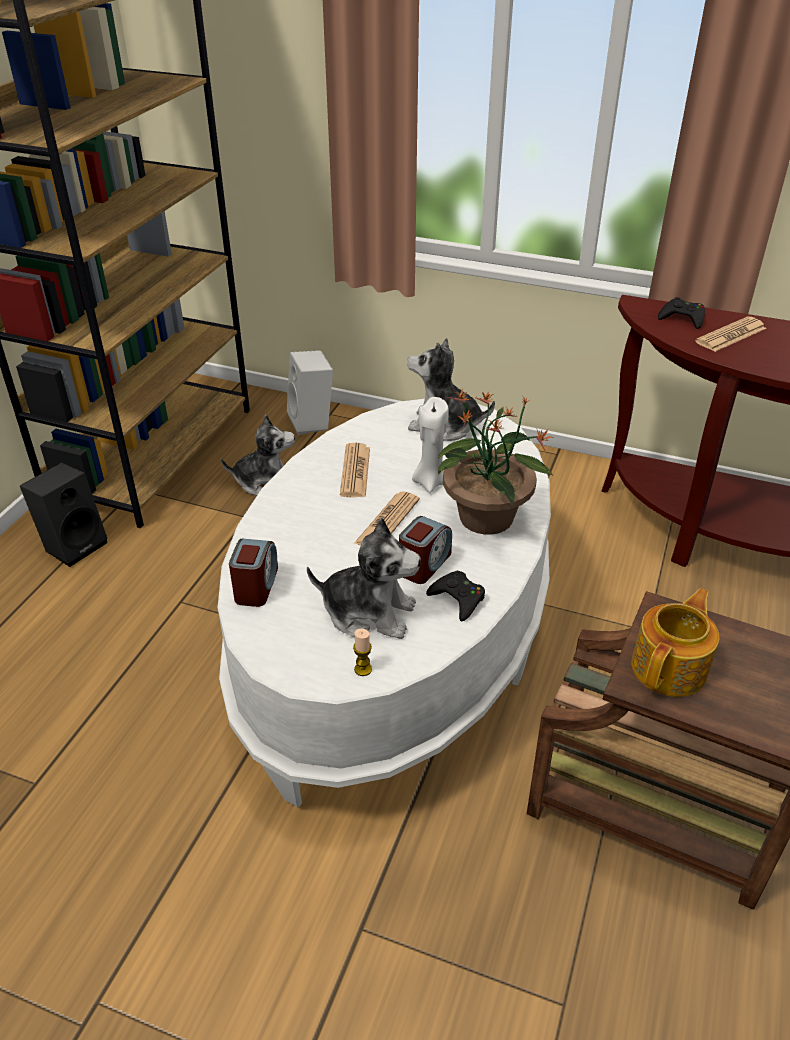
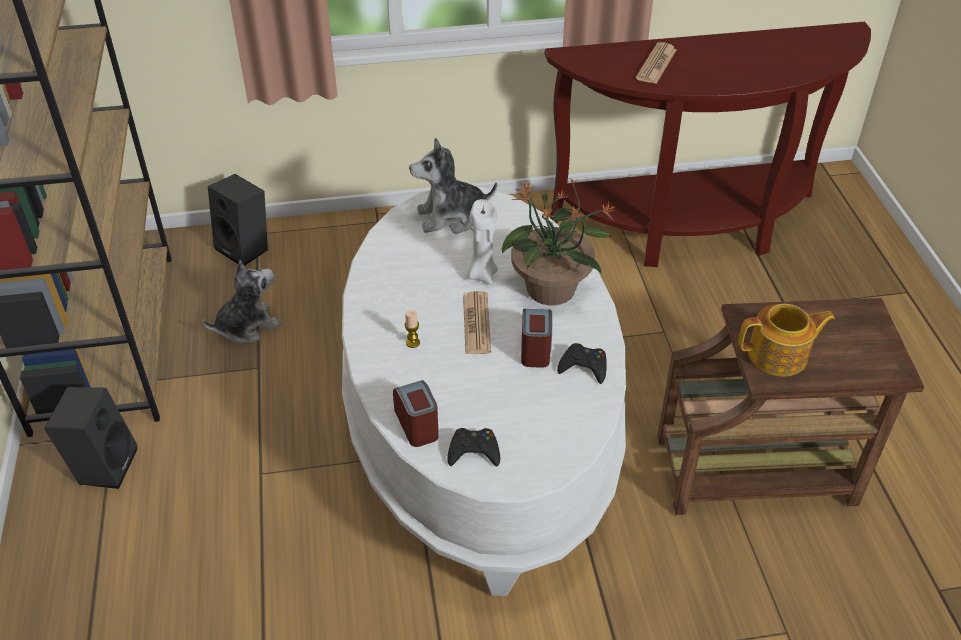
camera: 30 degrees left, 5 degrees up
white speaker [287,350,333,435] -> black speaker [208,174,268,266]
plush toy [307,518,421,639] -> none
newspaper [340,443,370,497] -> none
candle [353,629,372,676] -> candle moved to [405,310,420,348]
teapot [631,588,719,697] -> teapot turned 75 degrees clockwise [738,304,835,376]
black game controller [658,297,705,329] -> black game controller moved to [447,428,500,467]

